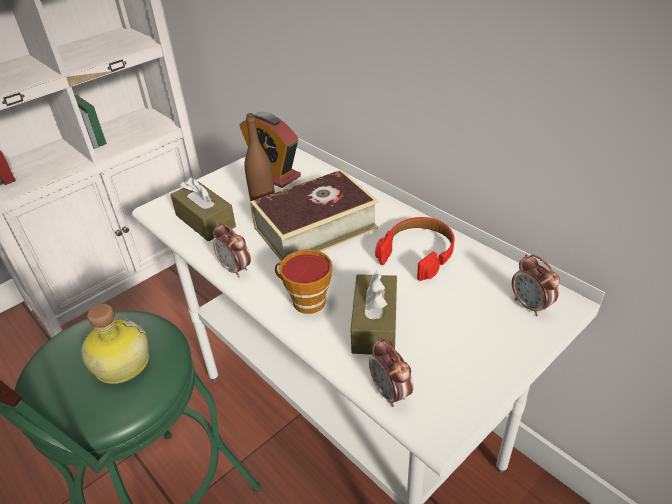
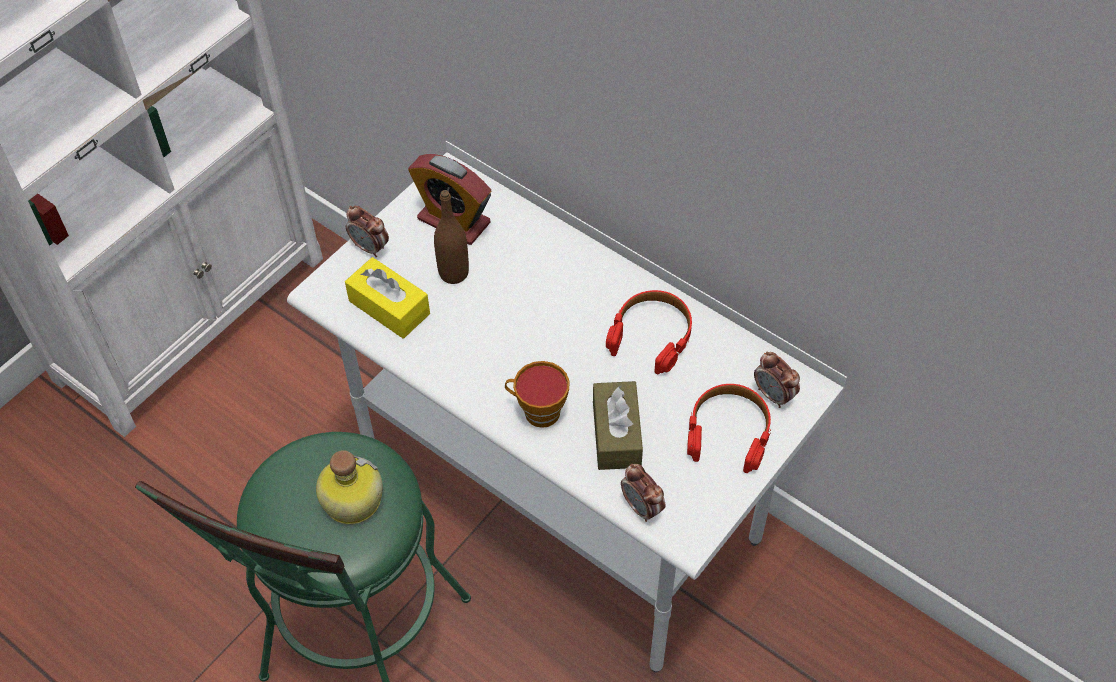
camera: 10 degrees left, 15 degrees up
brown tissue box [170,177,236,241] -> yellow tissue box [345,257,430,339]
alarm clock [213,223,251,277] -> alarm clock moved to [346,205,389,257]
book [250,170,378,261] -> none
none -> red headphones [687,384,771,473]

